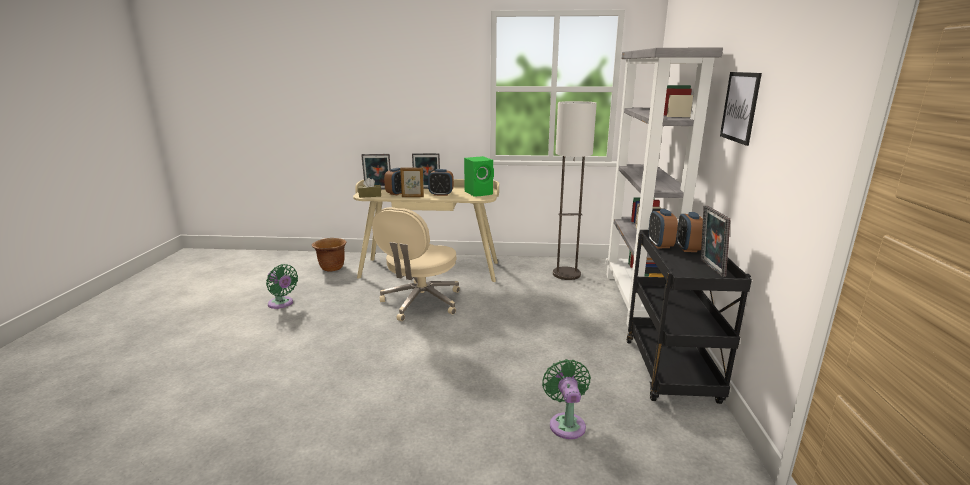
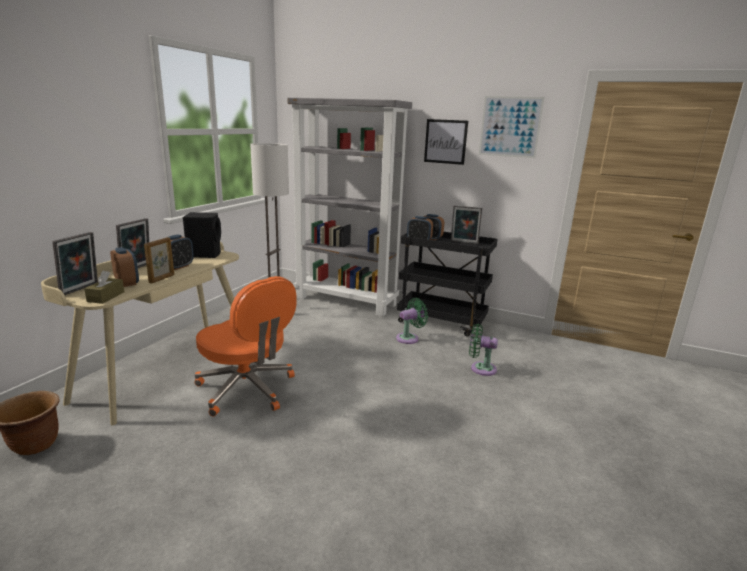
camera: 70 degrees left, 0 degrees up
green fan [266,264,298,309] -> green fan moved to [396,298,428,344]
beige office chair [372,207,460,321] -> orange office chair [194,276,297,416]
green speaker [464,156,494,197] -> black speaker [183,212,221,258]
none -> picture [479,96,544,158]

